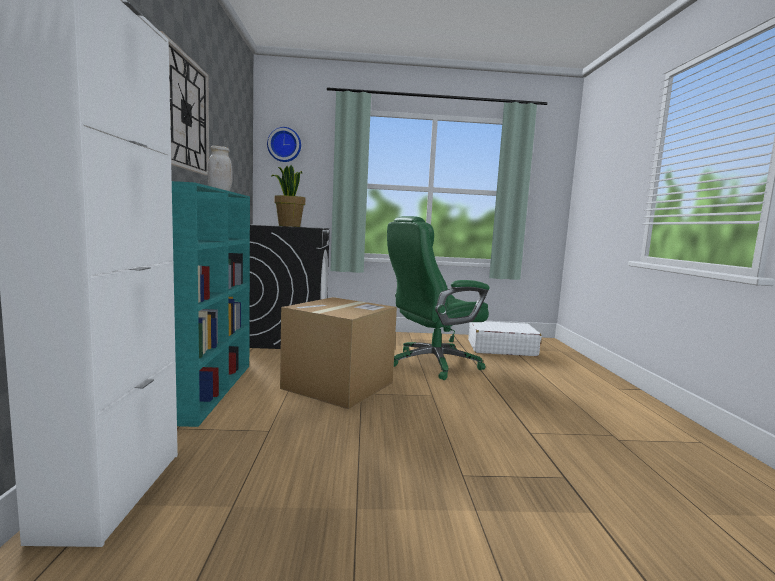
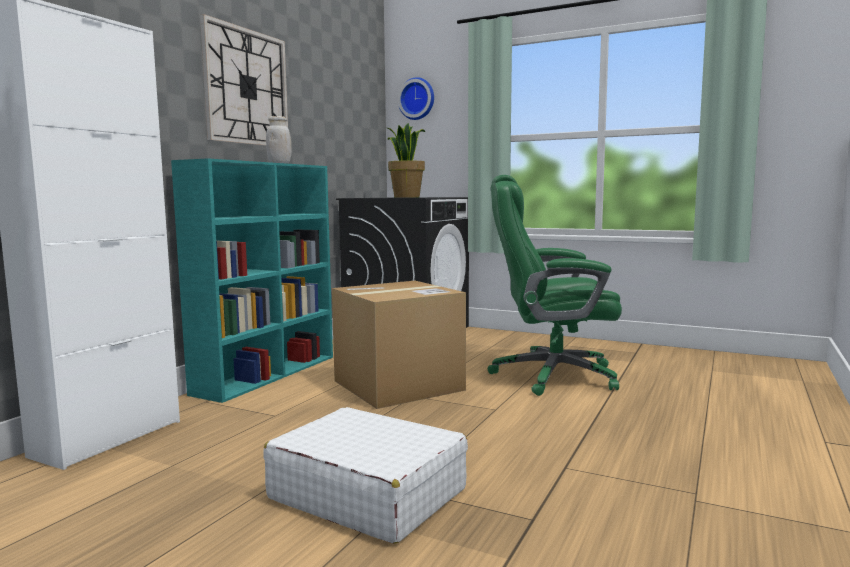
camera: 30 degrees right, 0 degrees up
white suitcase [468,321,541,356] -> white suitcase moved to [263,407,468,544]

